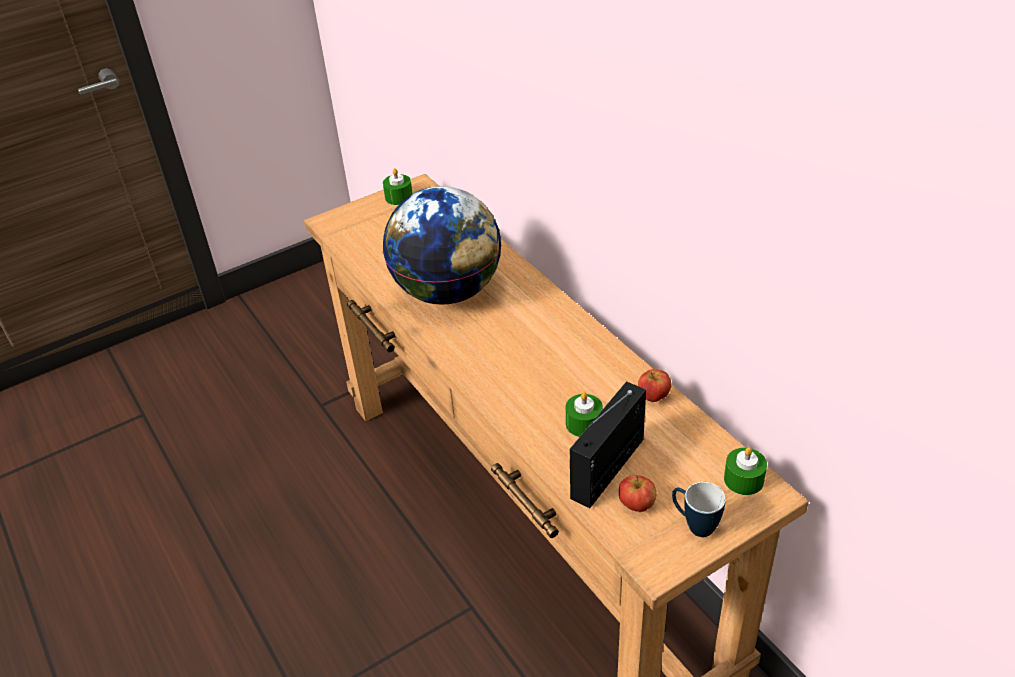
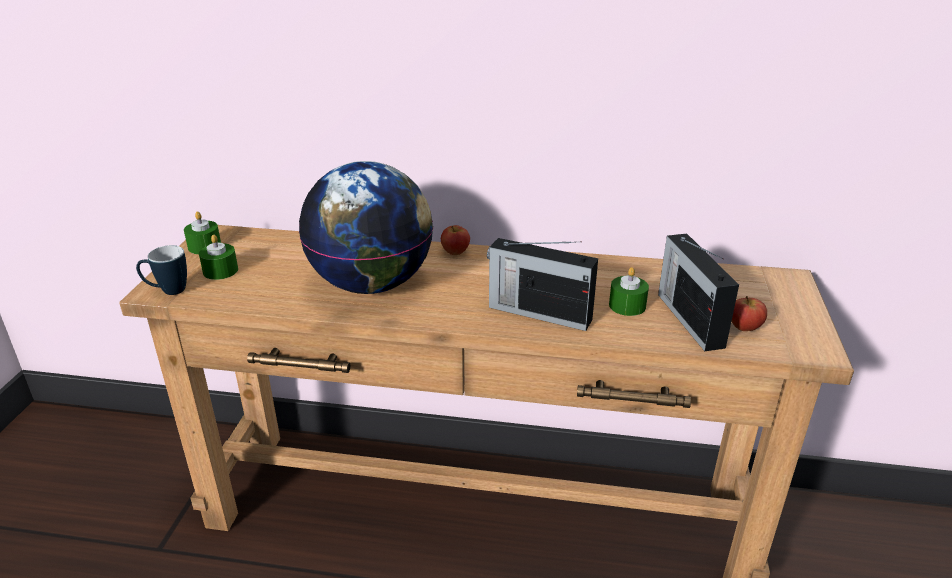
camera: 50 degrees left, 10 degrees down
apple [638,369,672,402] -> apple moved to [441,225,470,255]
mug [672,482,726,537] -> mug moved to [136,245,187,295]
green candle [724,447,767,495] -> green candle moved to [199,235,238,280]
none -> radio [487,238,598,331]

